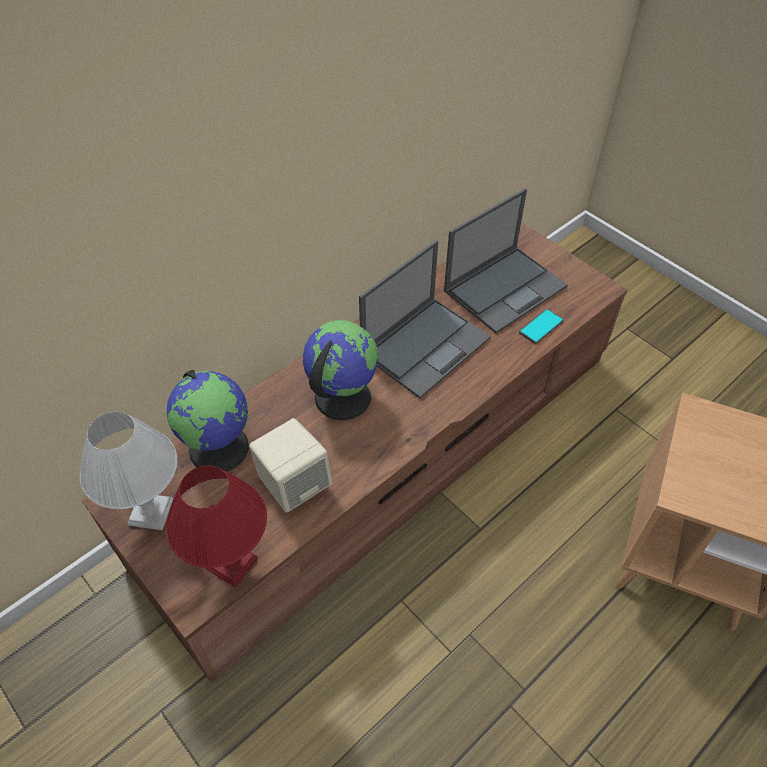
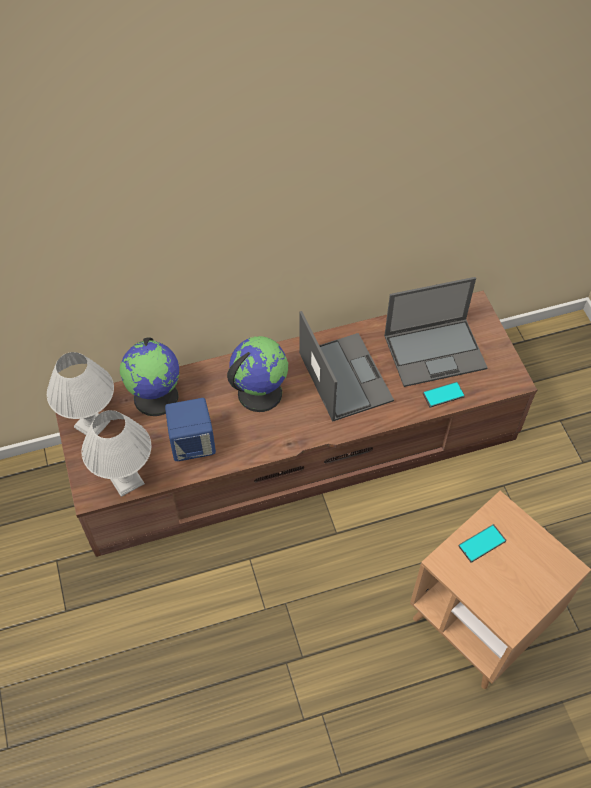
camera: 25 degrees right, 5 degrees up
red table lamp [166,466,267,587] -> white table lamp [81,410,151,497]
beige speaker [249,418,332,513] -> blue speaker [165,398,216,461]
laptop [359,240,491,398] -> laptop turned 90 degrees counterclockwise [299,311,394,422]
none -> phone [458,524,506,563]

